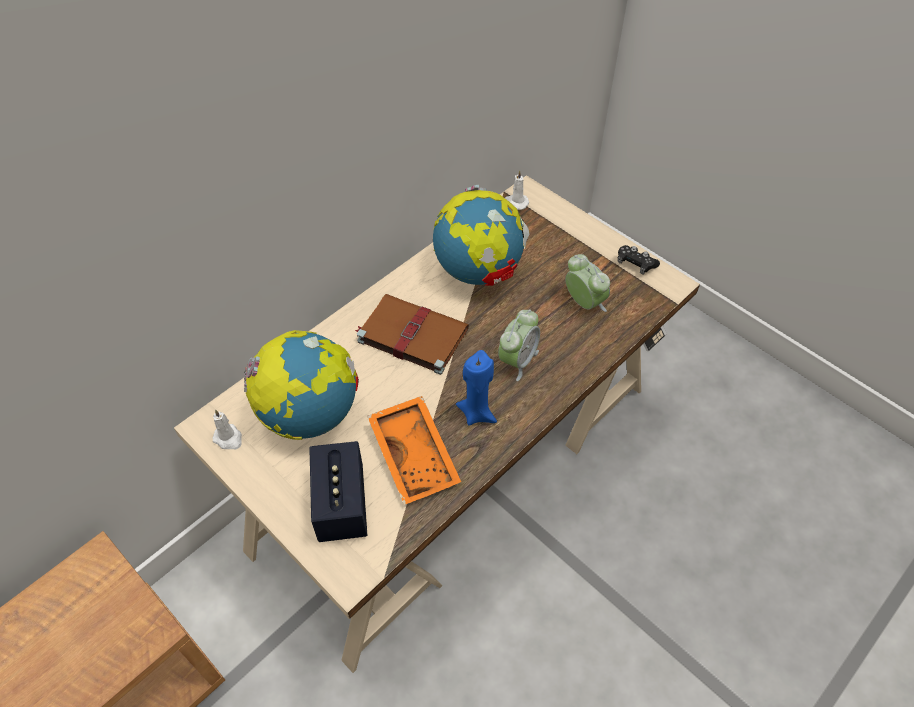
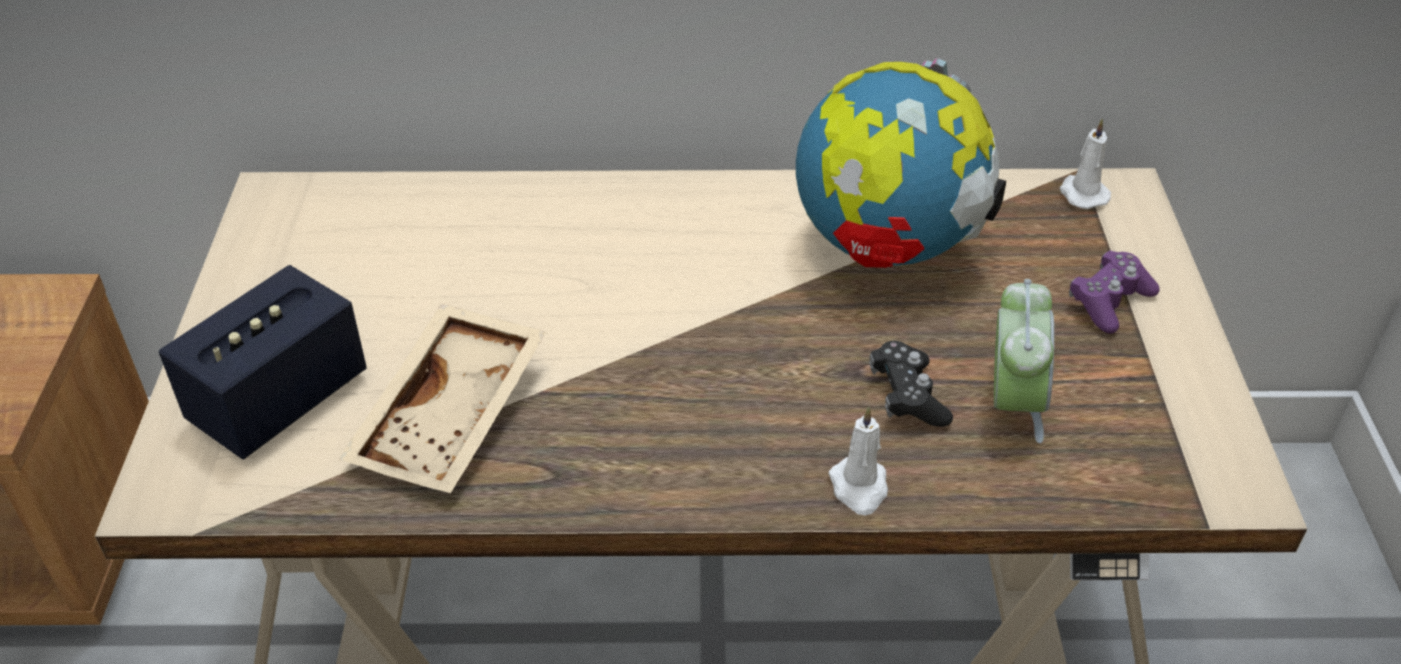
camera: 45 degrees right, 10 degrees down
white candle [212,410,242,449] -> white candle moved to [829,406,888,516]
globe [244,330,359,440] -> none
brown book [355,294,469,375] -> none
orange tray [367,396,461,505] -> beige tray [338,304,546,493]
blue candle [456,350,497,426] -> none
alarm clock [498,309,540,381] -> none
black game controller [617,245,660,275] -> black game controller moved to [869,341,953,427]
none -> purple game controller [1069,251,1160,334]

